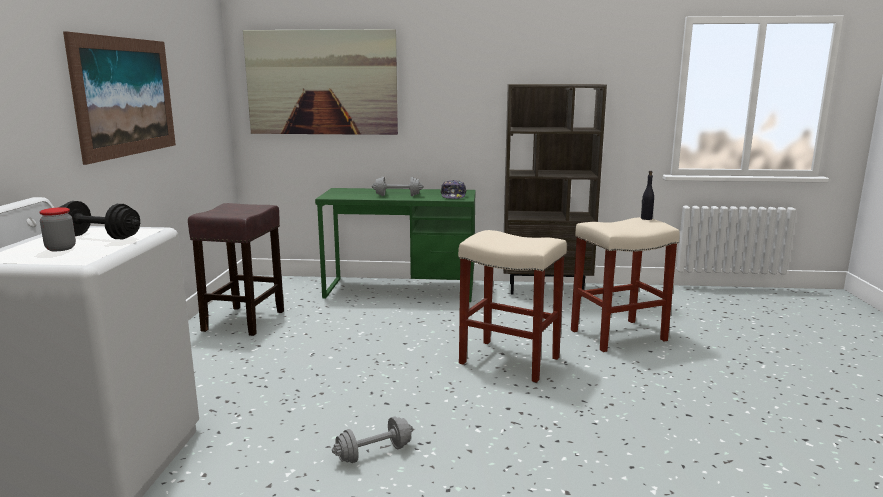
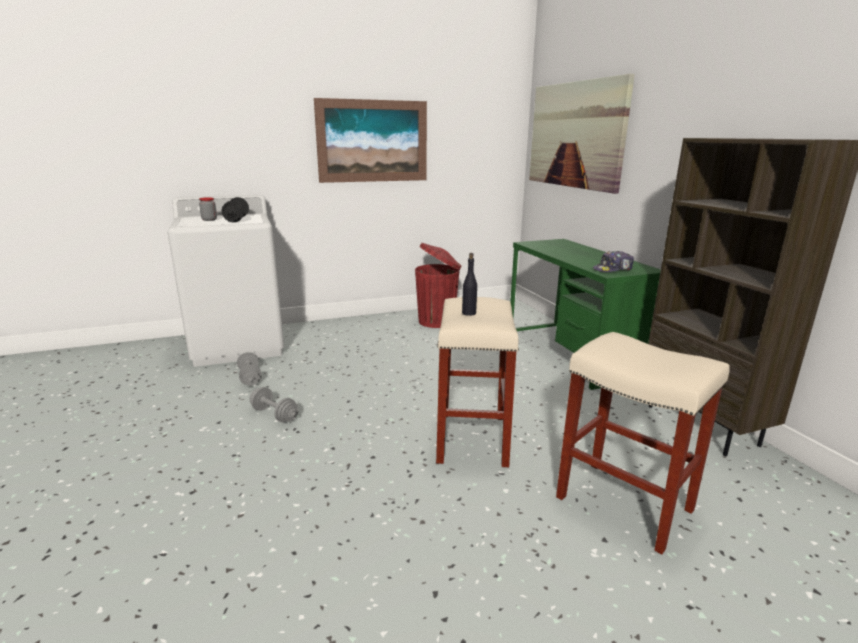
camera: 65 degrees right, 5 degrees up
brown stool [188,203,284,336] -> red trash can [415,243,462,328]
grey dumbbell [372,177,424,196] -> grey dumbbell moved to [237,352,262,386]
black bottle [641,171,654,220] -> black bottle moved to [462,253,477,316]

